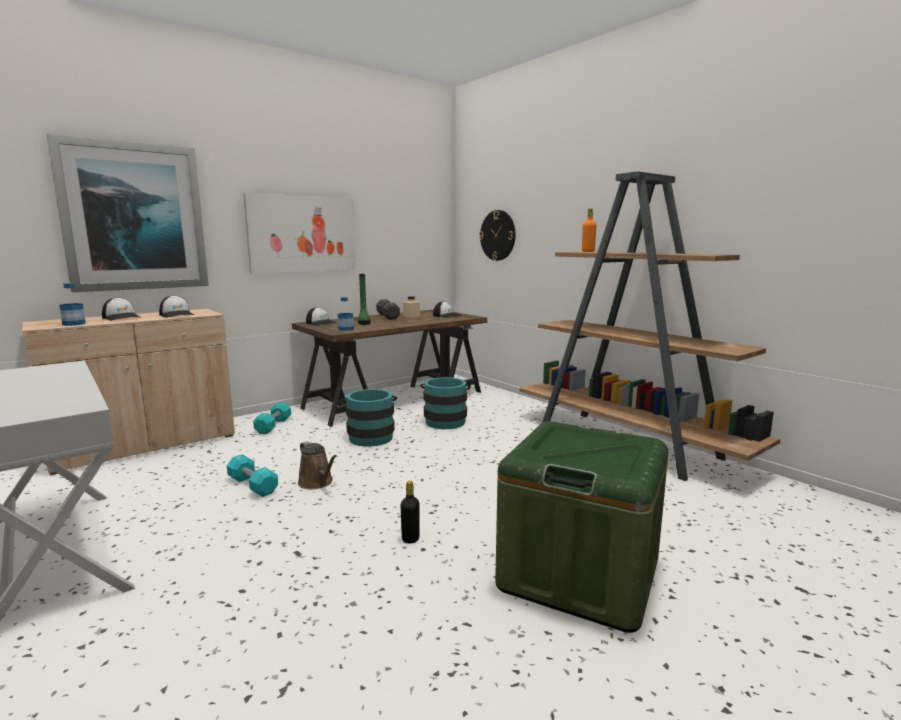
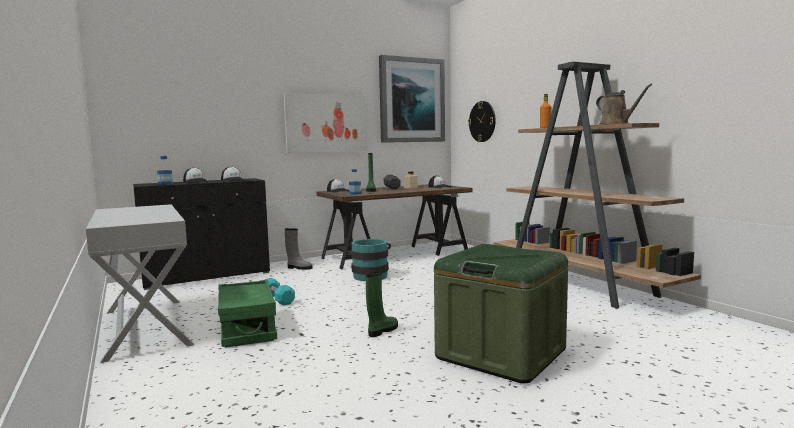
camera: 10 degrees right, 5 degrees down
beige cabinet [22,309,235,475] -> black cabinet [133,178,270,290]
picture [47,134,209,292] -> picture moved to [379,55,445,143]
turquoise dumbbell [253,402,291,434] -> grey boot [285,228,313,270]
brown watering can [298,441,337,489] -> brown watering can moved to [596,84,652,125]
black bottle [400,481,420,544] -> green boot [366,272,398,337]
turquoise bucket [420,377,471,429] -> none
none -> green storage box [218,280,277,348]

